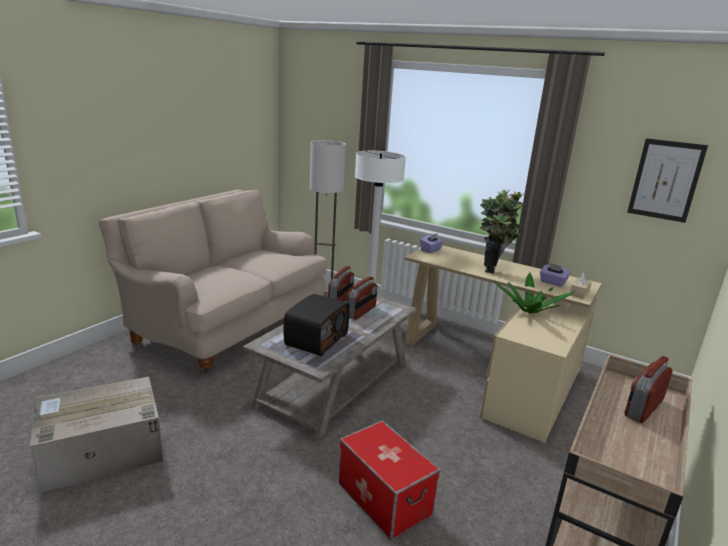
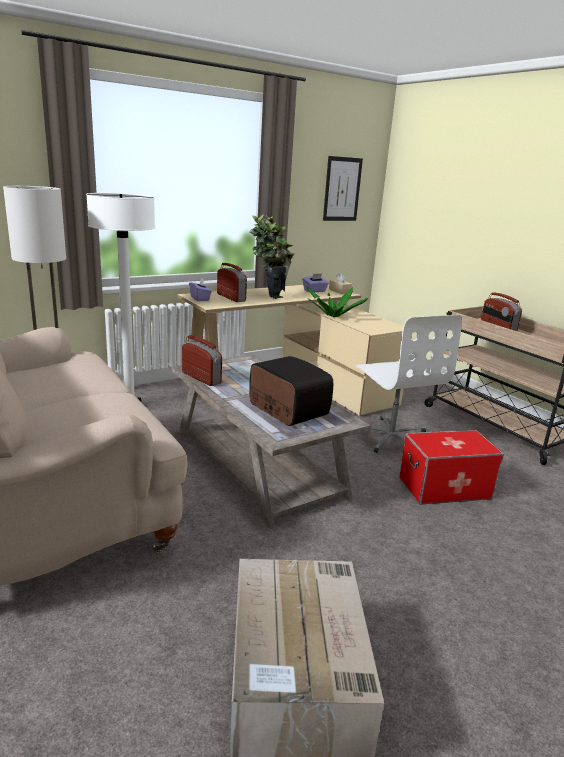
camera: 65 degrees left, 0 degrees up
radio [347,276,377,320] -> radio moved to [217,263,247,302]
none -> white office chair [356,315,462,453]

